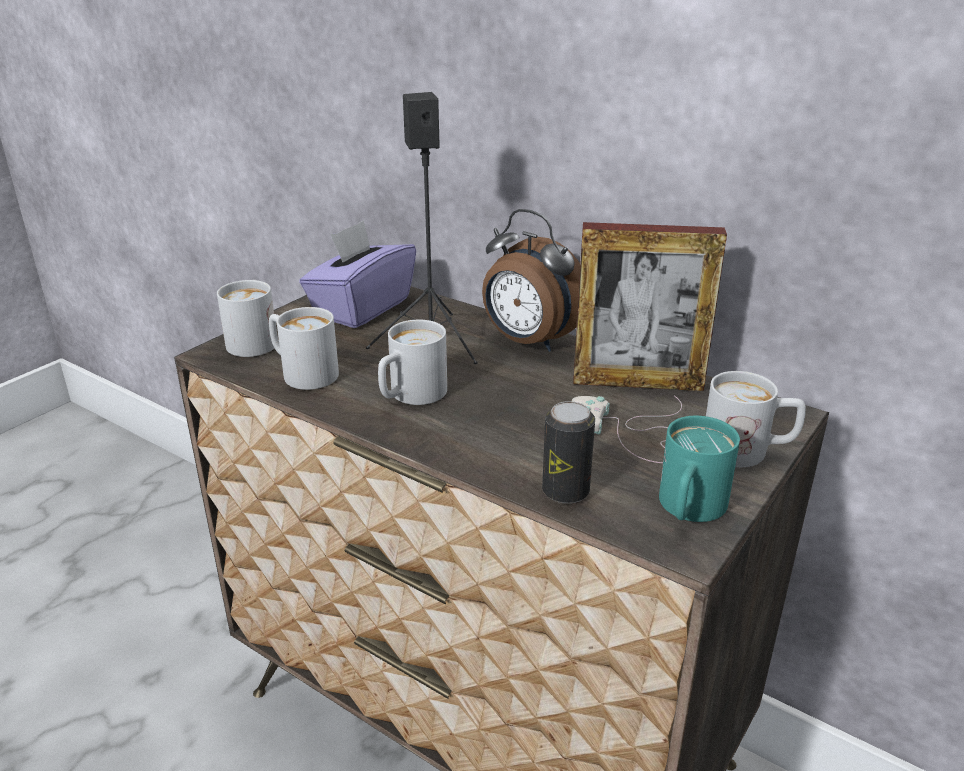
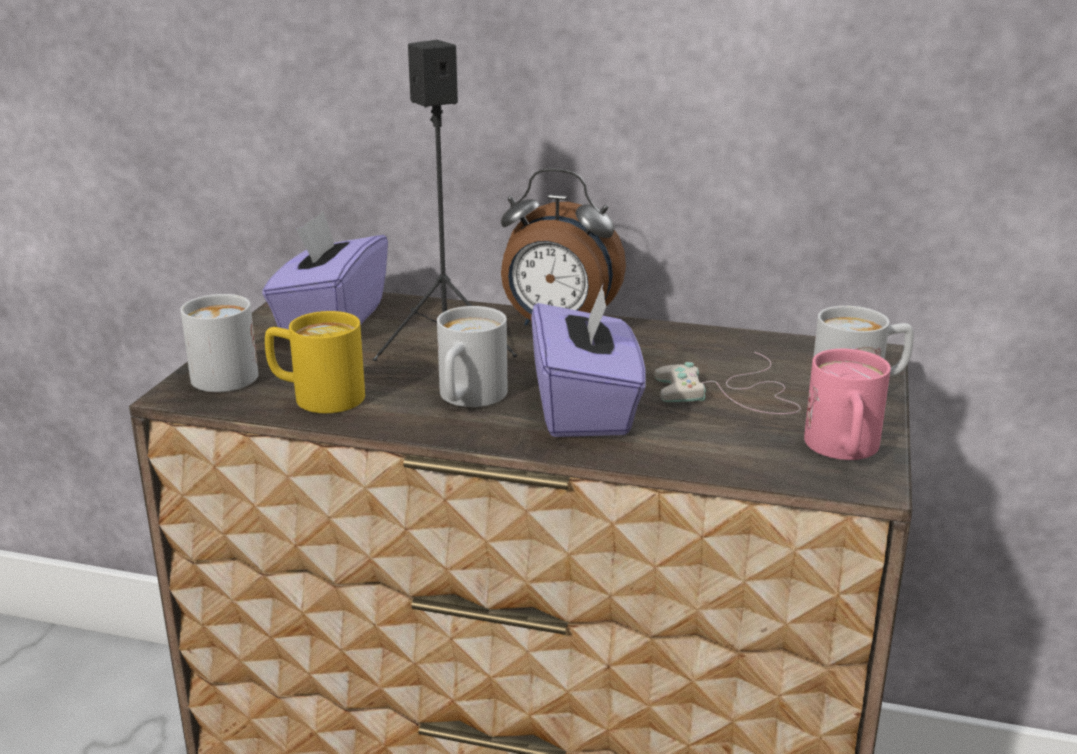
camera: 20 degrees left, 5 degrees down
white mug [269,307,339,390] -> yellow mug [265,311,365,413]
can [542,401,595,504] -> none
picture frame [573,222,727,391] -> none
turquoise mug [659,416,740,522] -> pink mug [804,349,891,460]
none -> purple tissue box [531,282,646,437]

